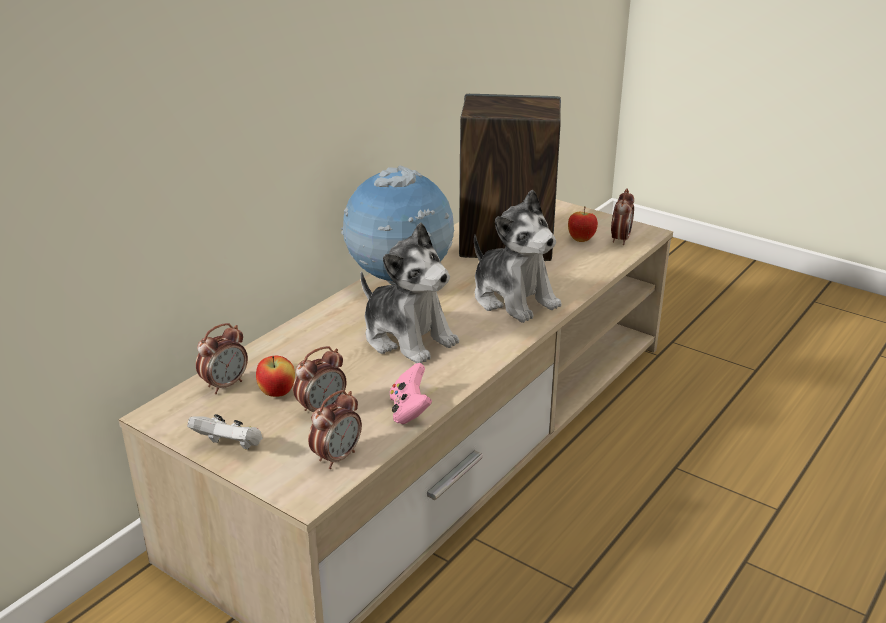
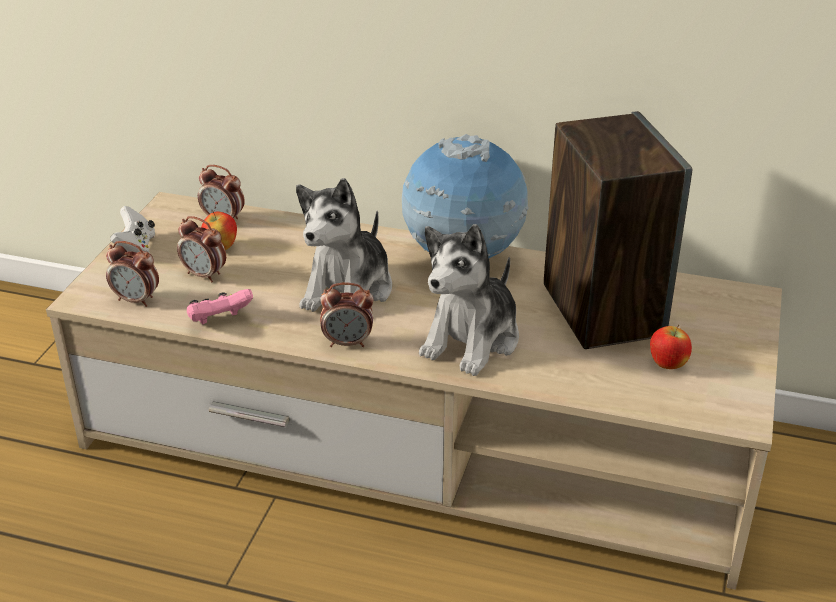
camera: 70 degrees right, 5 degrees up
alarm clock [611,188,634,245] -> alarm clock moved to [320,283,374,347]

